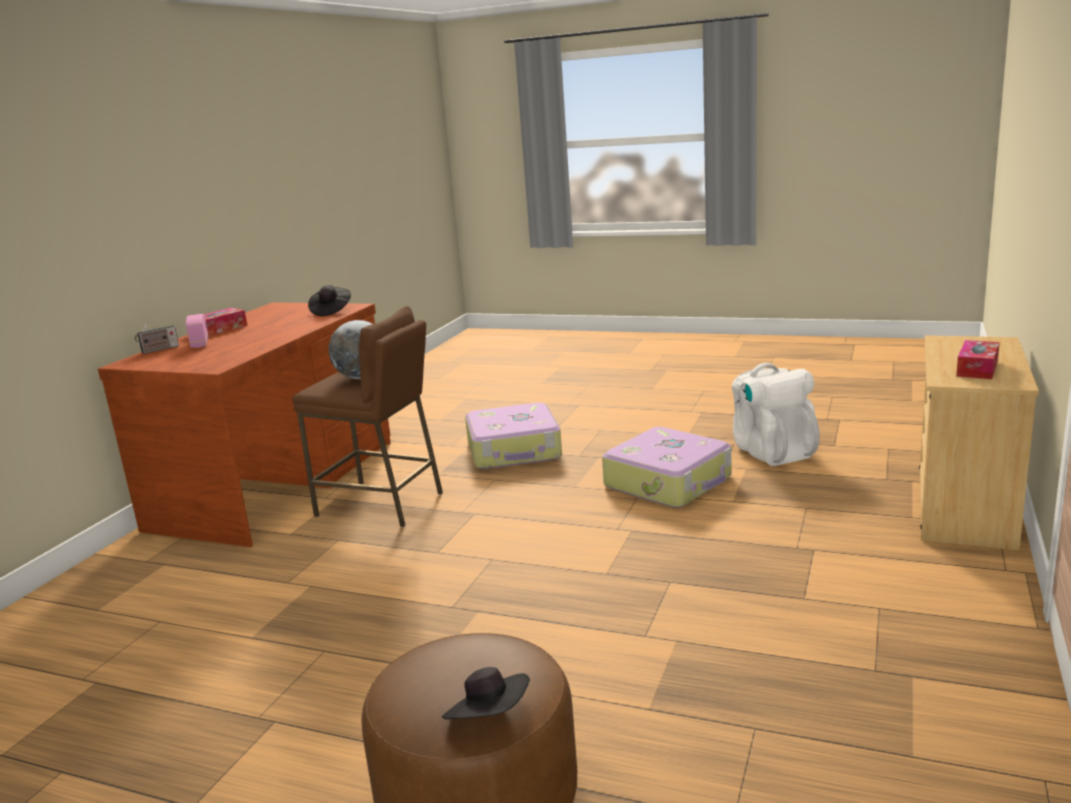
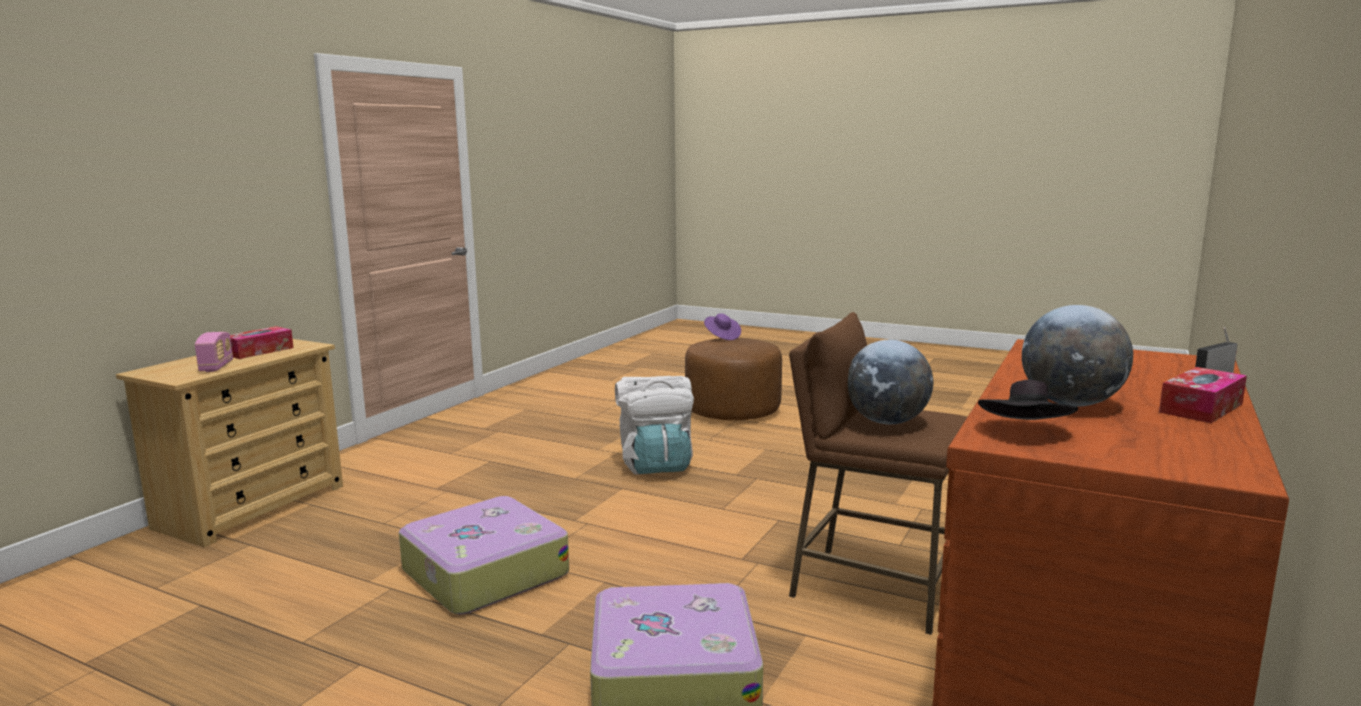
camera: 175 degrees left, 5 degrees down
radio [186,314,209,348] -> radio moved to [195,332,233,372]
black hat [442,667,530,719] -> purple hat [704,313,741,340]
white backpack [732,363,820,466] -> white backpack moved to [615,376,694,475]
none -> globe [1022,305,1133,407]

